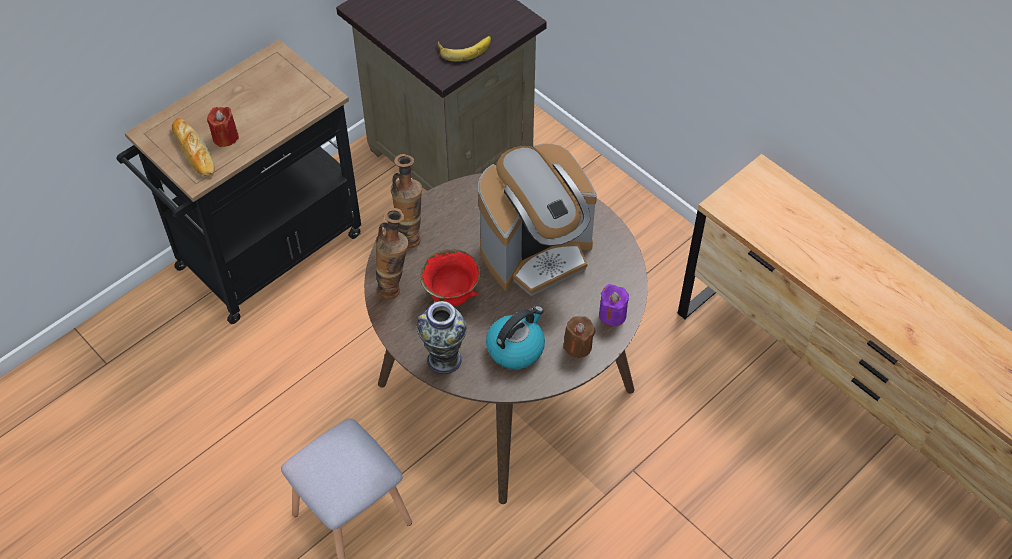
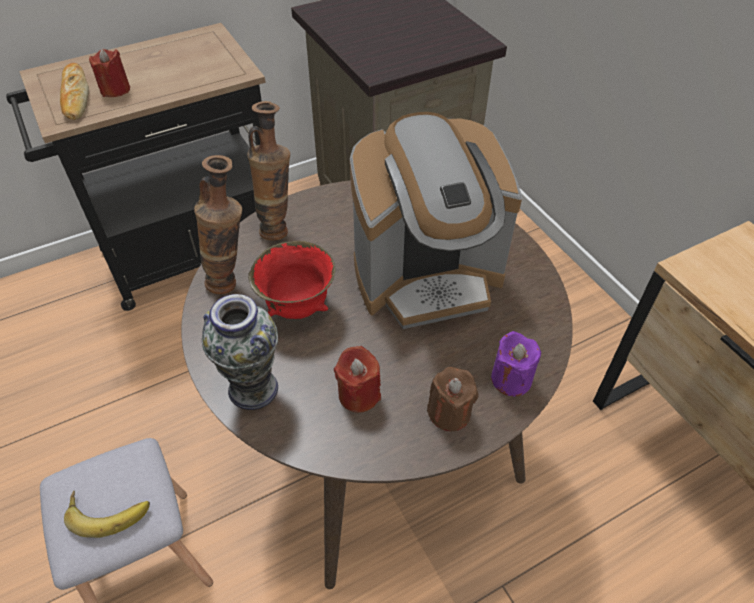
camera: 15 degrees right, 5 degrees down
banana [438,36,491,62] -> banana moved to [64,491,150,538]
kettle [486,306,545,369] -> red candle [334,346,381,413]

